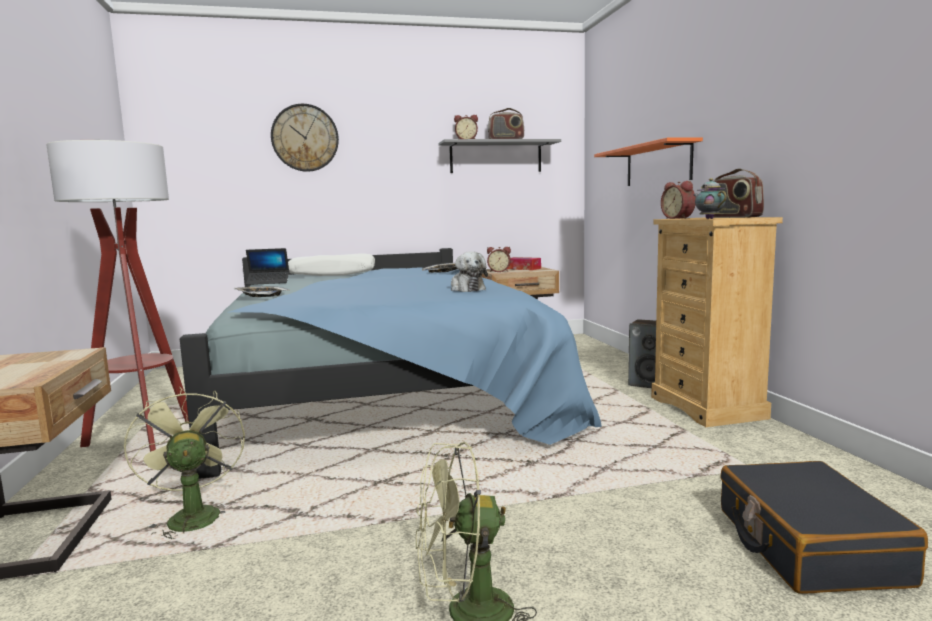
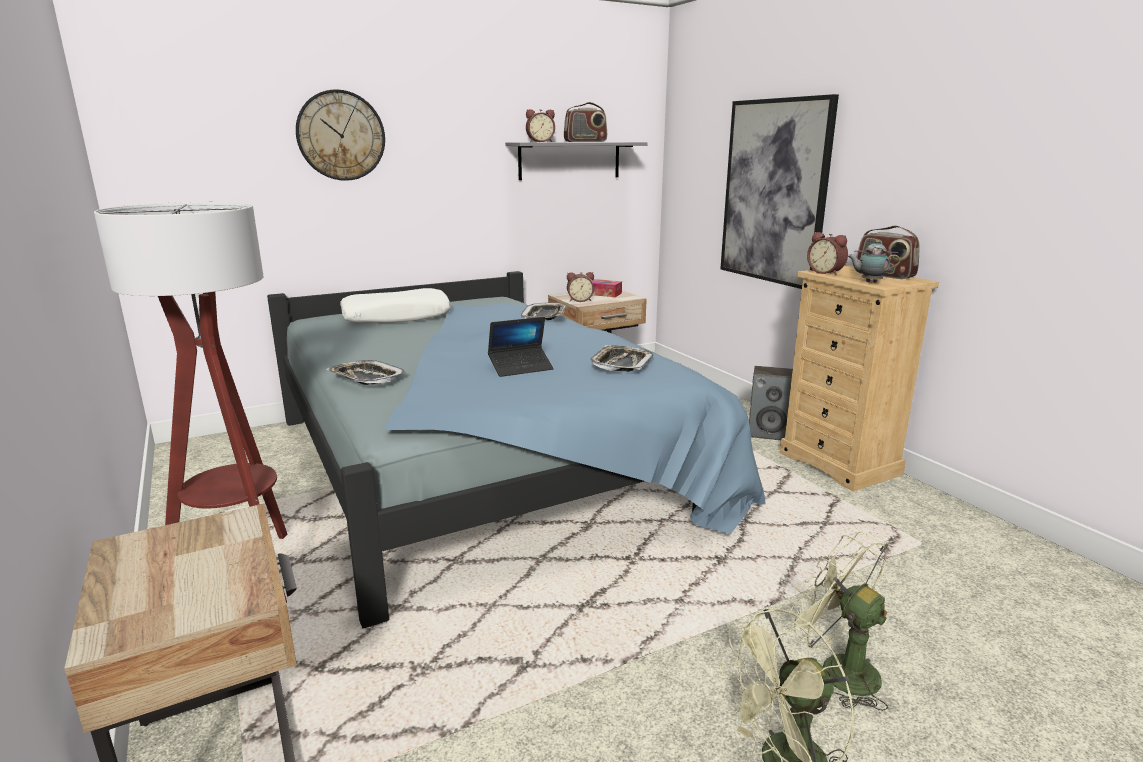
camera: 15 degrees left, 10 degrees up
green fan [124,387,245,539] -> green fan moved to [789,531,888,711]
laptop [246,248,289,285] -> laptop moved to [488,317,554,377]
plush toy [451,251,488,292] -> tray [590,345,653,372]
orange shelf [594,137,703,186] -> picture [720,94,839,289]
teapot [694,178,727,219] -> teapot turned 45 degrees counterclockwise [848,240,900,282]
black suitcase [720,461,928,594] -> none

